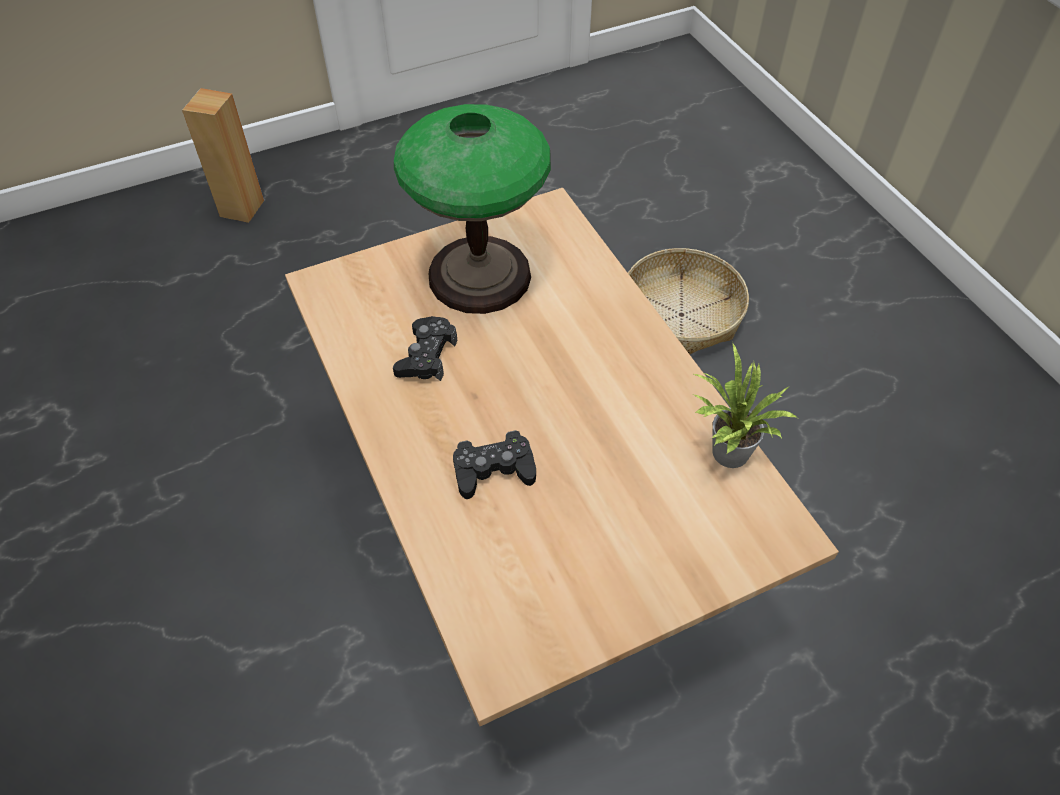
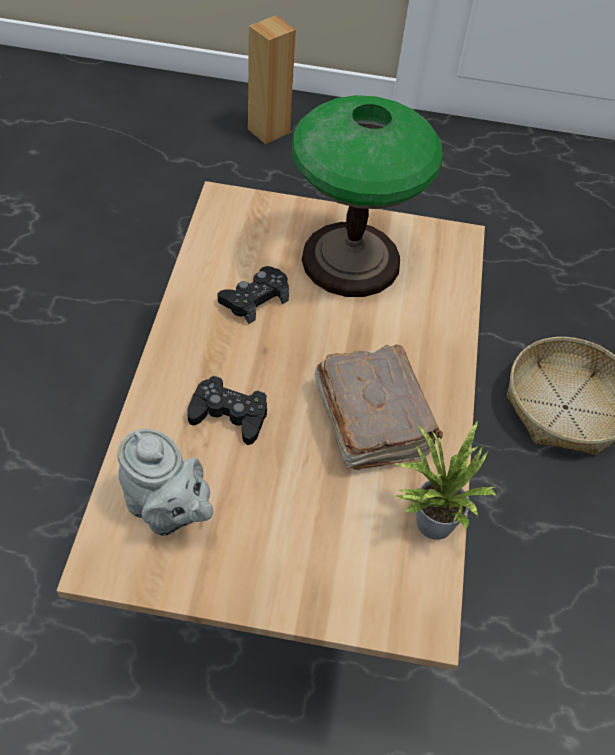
camera: 30 degrees right, 0 degrees up
none -> grey teapot [118,429,213,536]
none -> brown book [314,344,443,470]

